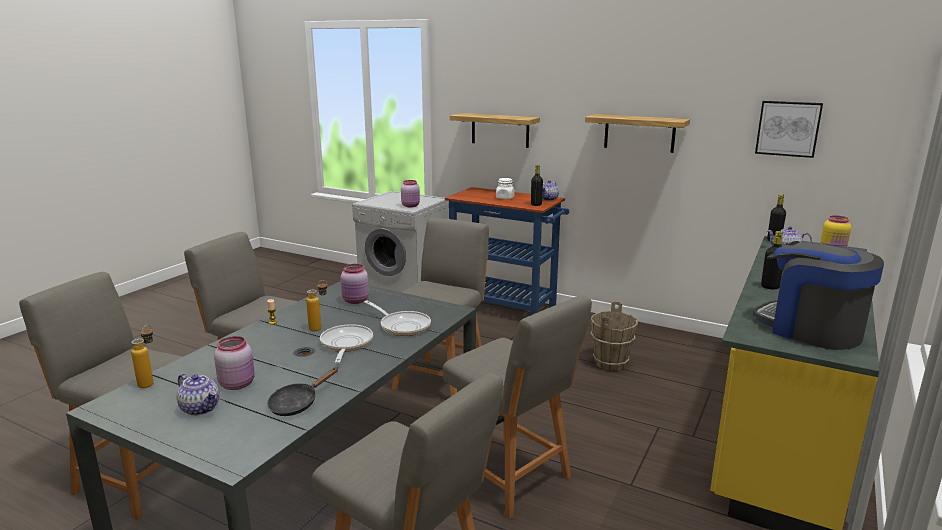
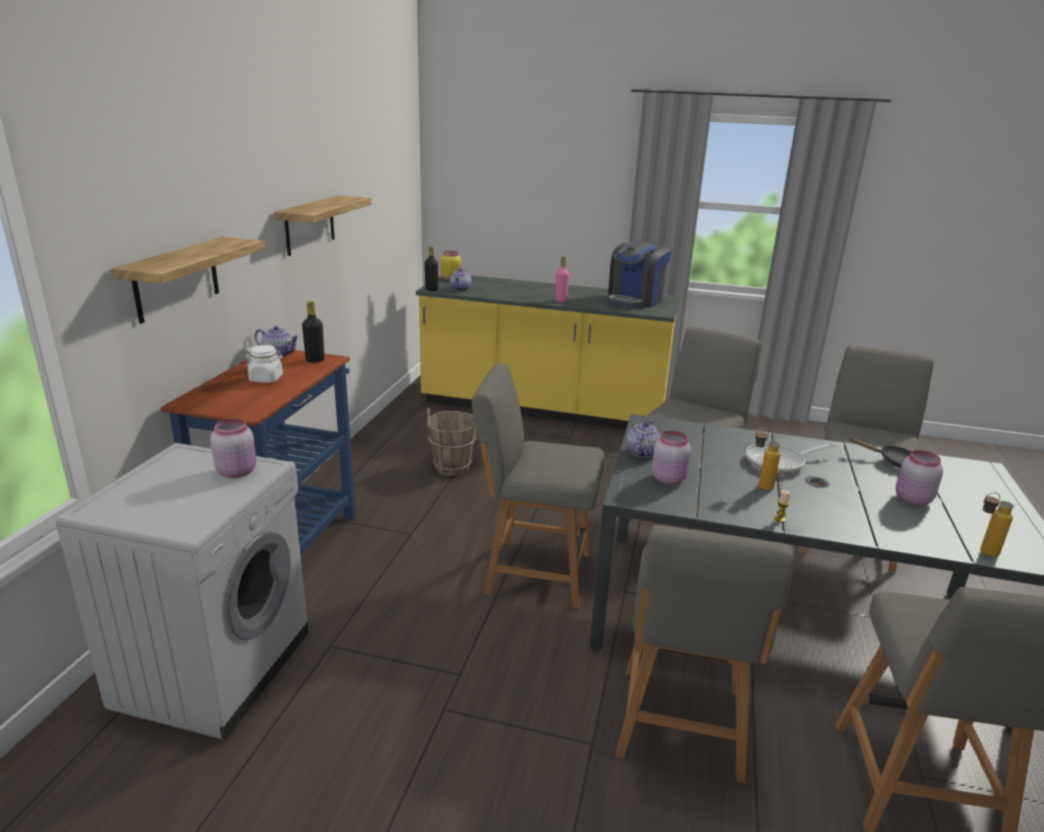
camera: 105 degrees left, 5 degrees up
teapot [177,374,219,416] -> teapot moved to [626,420,661,458]
frying pan [364,300,431,336] -> none
picture [755,101,823,158] -> none
black bottle [761,231,783,289] -> pink bottle [555,256,569,302]

